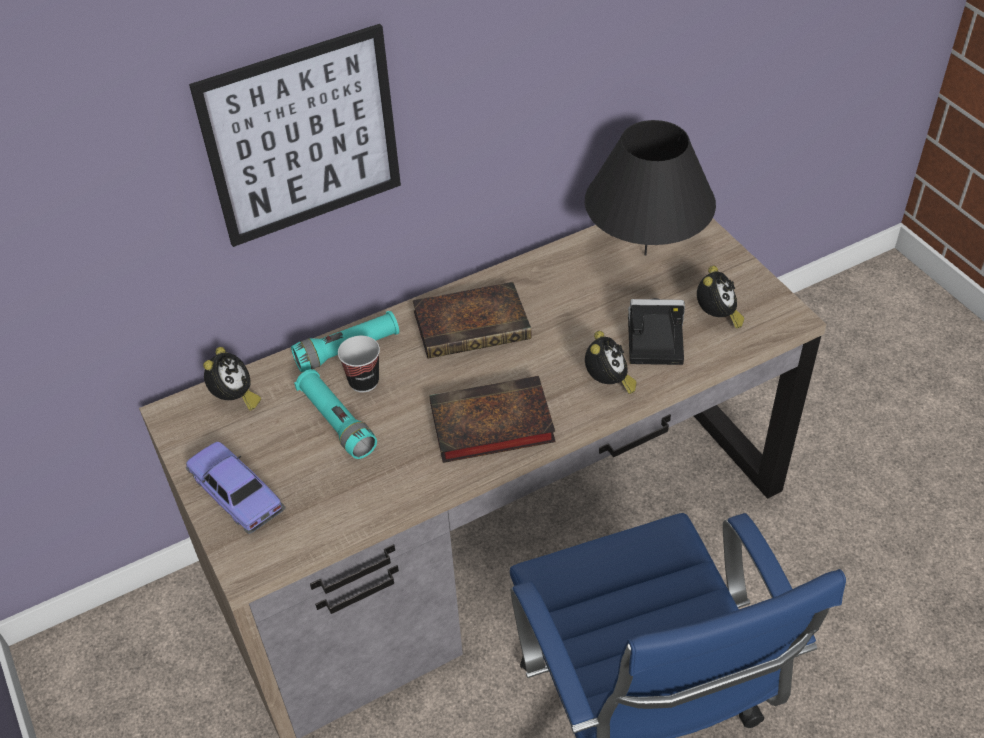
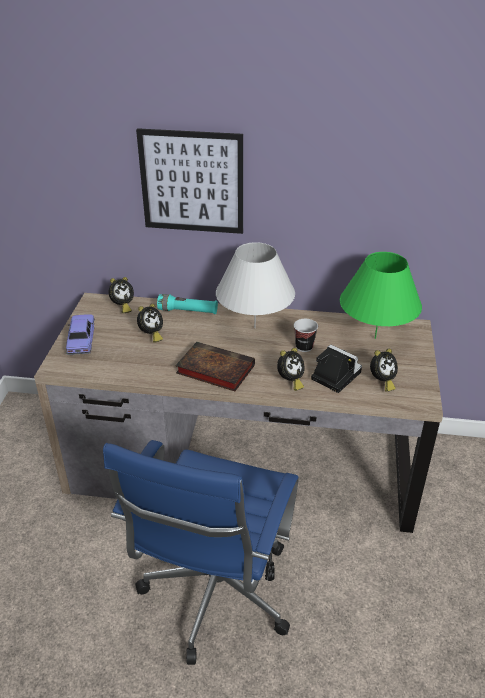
camera: 35 degrees right, 10 degrees down
turquoise flashlight [294,369,377,459] -> alarm clock [137,304,163,343]
cup [338,336,380,392] -> cup moved to [294,319,318,352]
book [413,282,531,359] -> white table lamp [216,242,295,328]
black table lamp [585,120,716,256] -> green table lamp [340,252,422,339]

